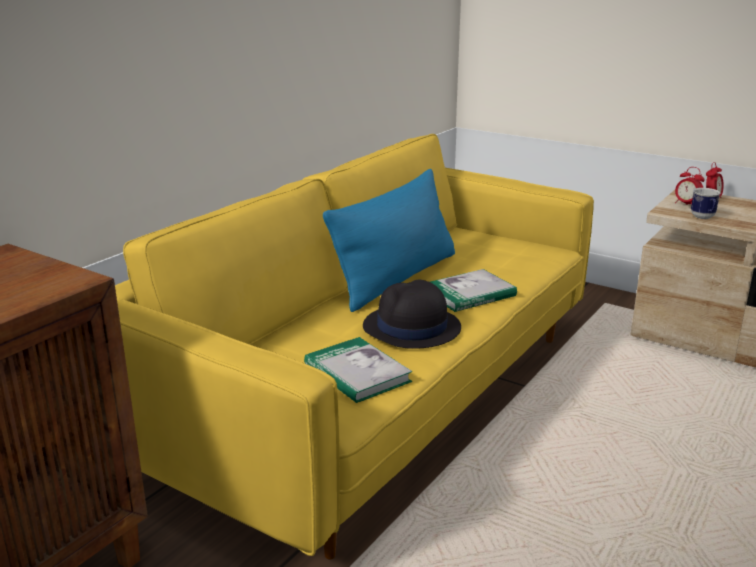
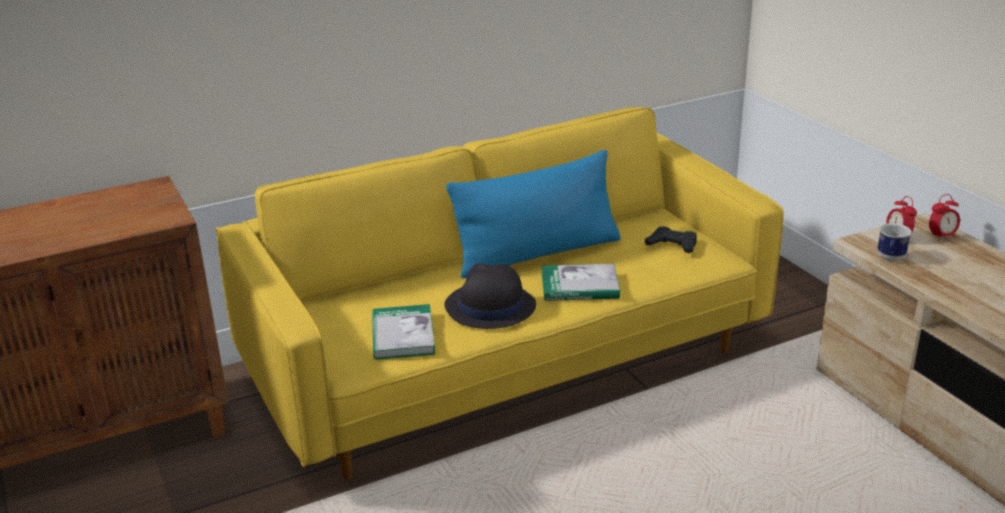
camera: 30 degrees right, 5 degrees up
none -> black game controller [645,227,697,253]

